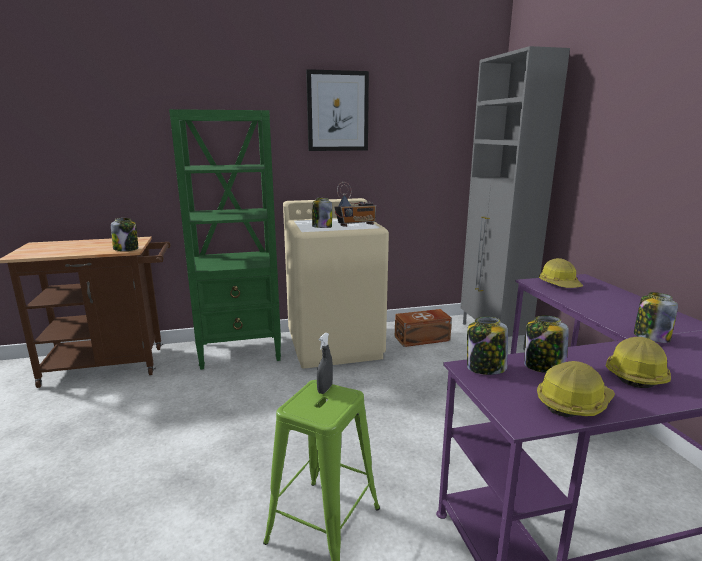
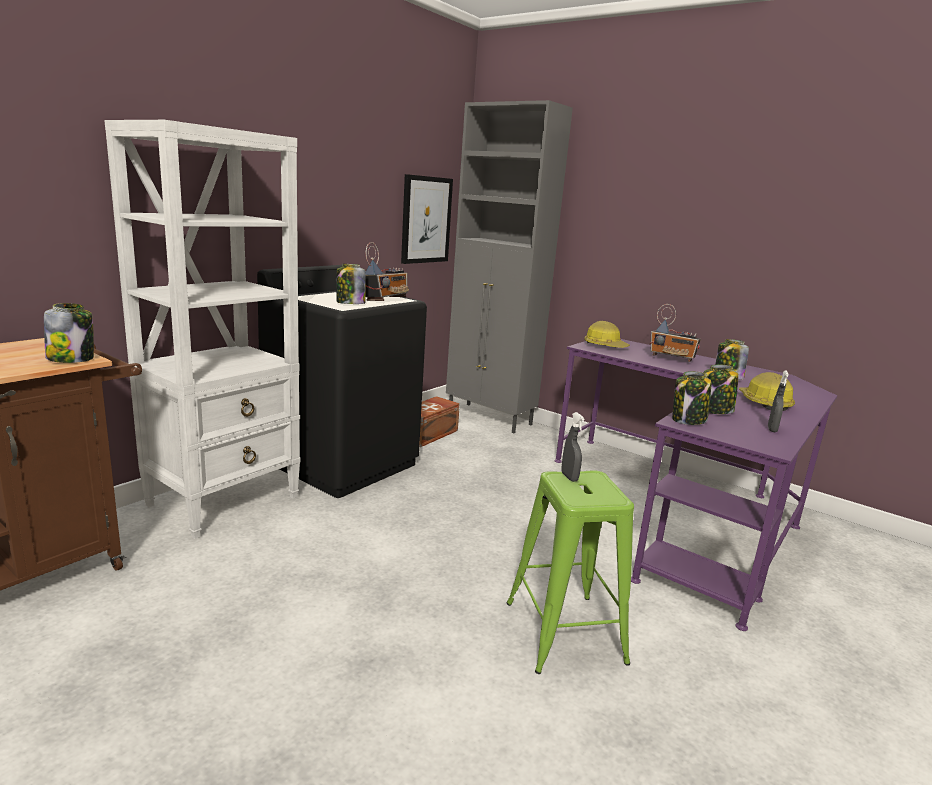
camera: 40 degrees left, 0 degrees up
green bookcase [169,109,281,370] -> white bookcase [104,120,301,539]
beige washing machine [283,198,389,369] -> black washing machine [257,265,427,498]
picture [306,69,369,151] -> picture moved to [401,174,453,264]
hard hat [537,361,615,417] -> grey spray bottle [768,370,789,432]
none -> radio [650,304,701,362]

